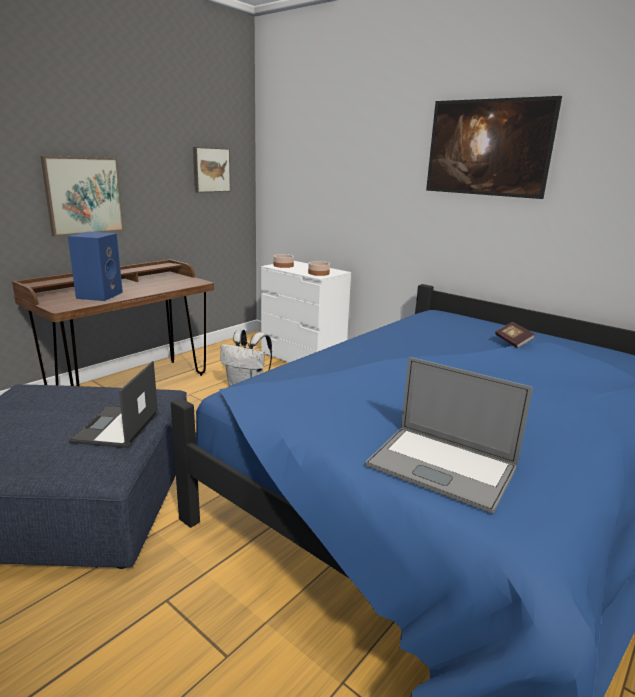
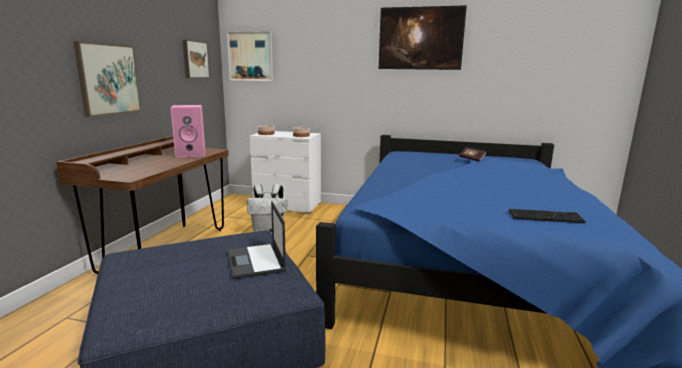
camera: 25 degrees left, 5 degrees down
blue speaker [68,232,123,301] -> none
laptop [366,357,532,514] -> keyboard [508,209,586,223]
none -> pink speaker [171,105,206,157]
none -> picture [227,31,273,81]

